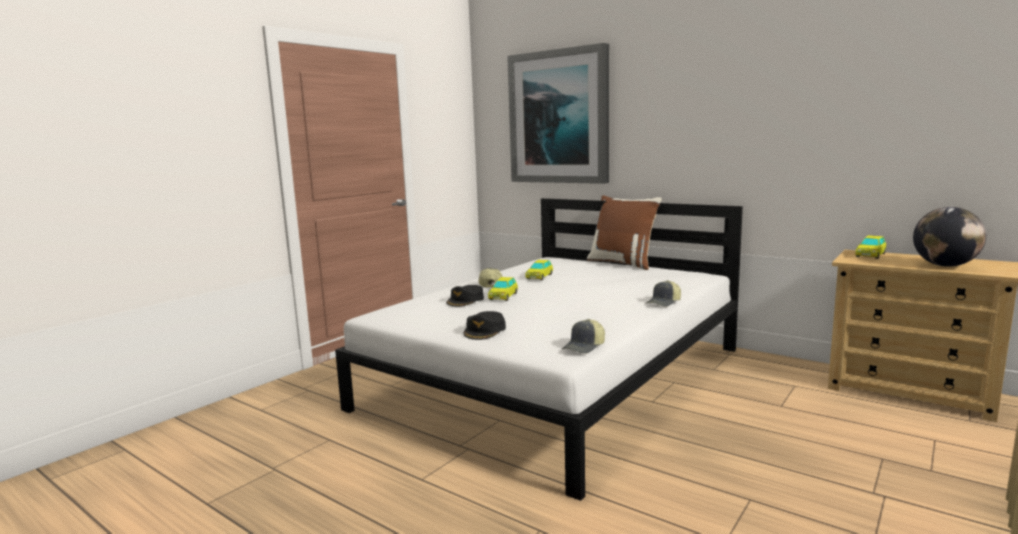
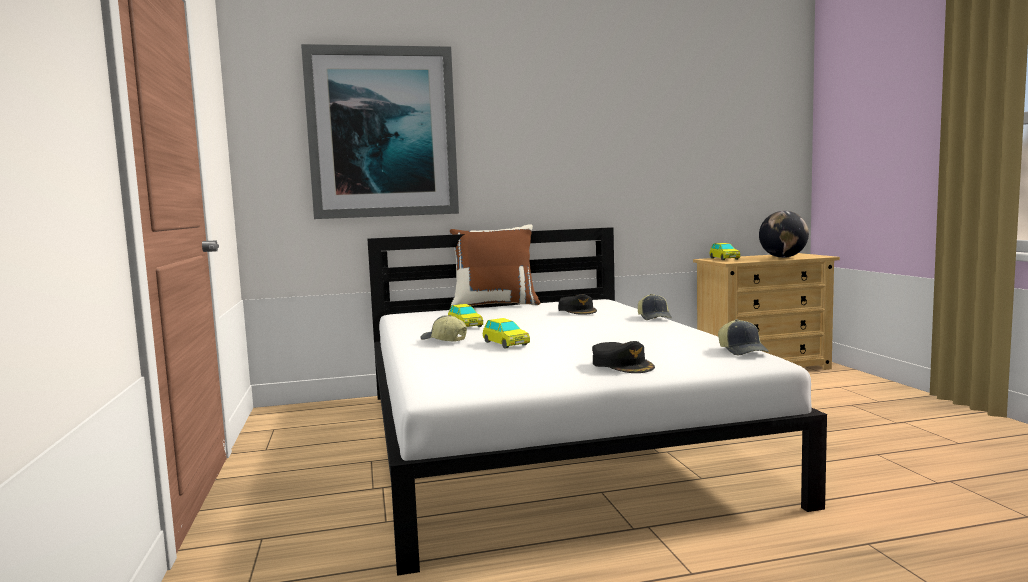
camera: 50 degrees left, 5 degrees down
black cap [446,285,484,307] -> black cap moved to [558,294,597,315]

